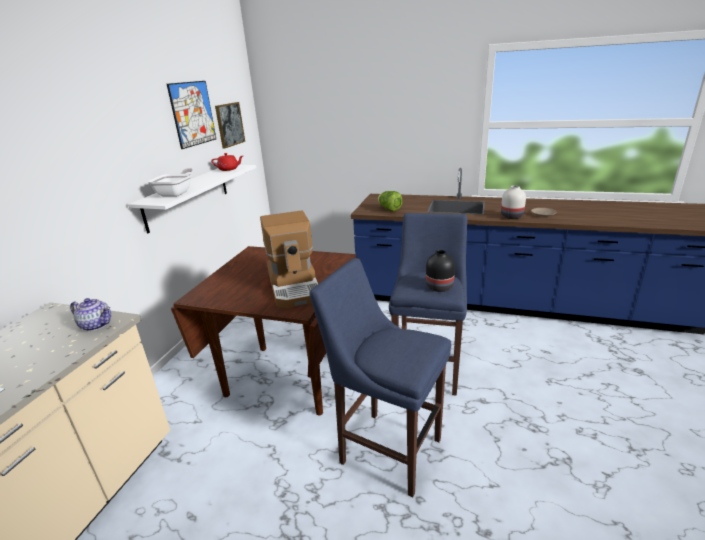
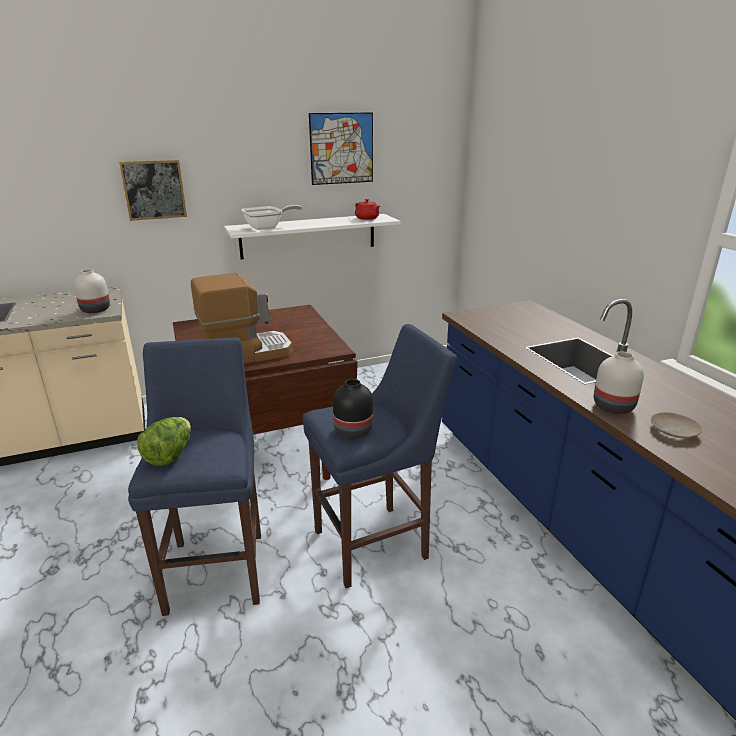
camera: 50 degrees right, 0 degrees up
teapot [70,298,111,331] -> white vase [74,269,110,313]
picture [215,102,245,148] -> picture moved to [119,160,187,221]
coffee machine [260,210,318,308] -> coffee machine turned 150 degrees counterclockwise [191,273,293,364]
lettuce [378,191,403,212] -> lettuce moved to [137,417,191,466]

